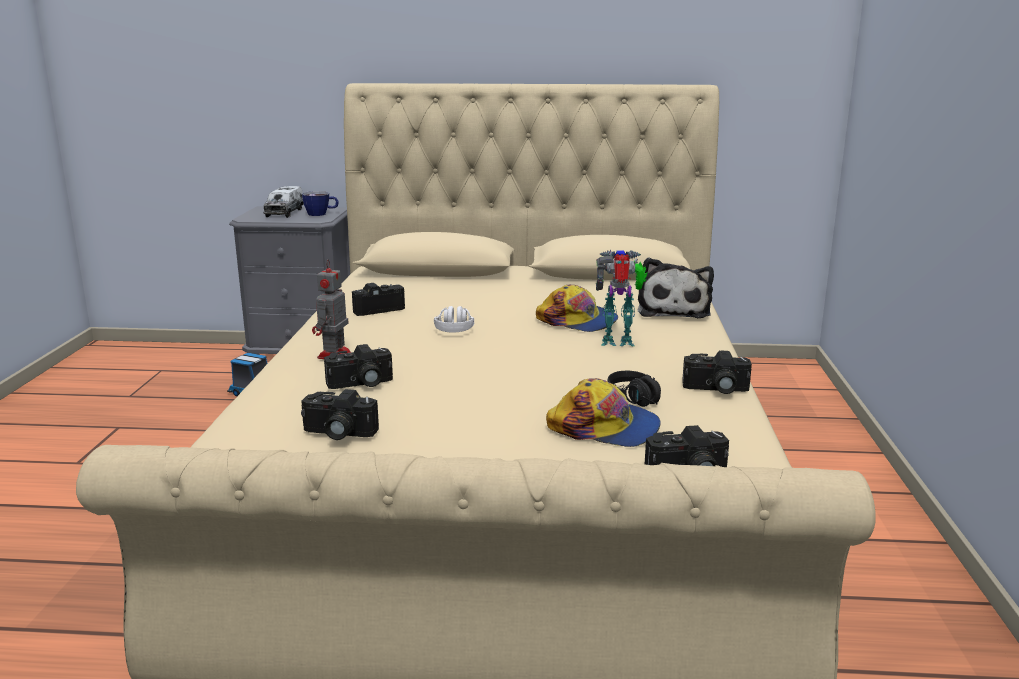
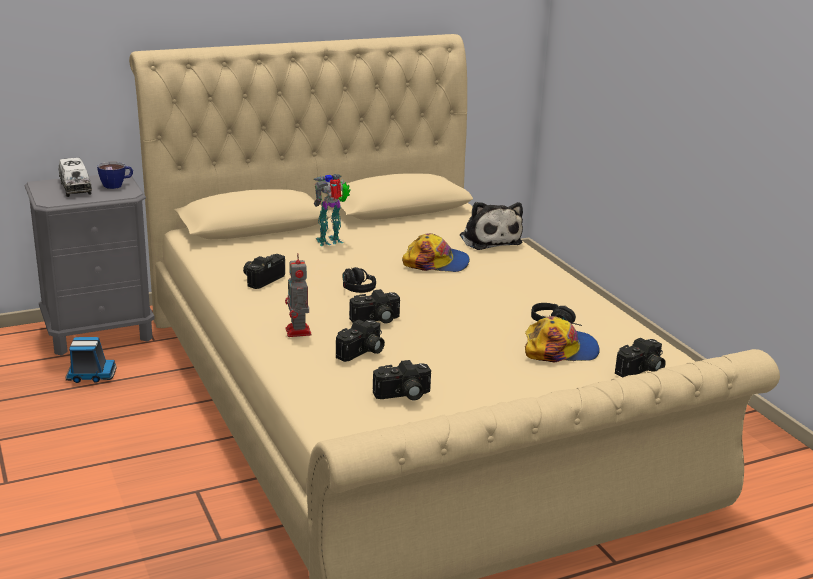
camera: 30 degrees left, 5 degrees up
white headphones [434,306,474,332] -> black headphones [342,267,376,293]
toy robot [596,250,648,346] -> toy robot moved to [313,174,351,246]
camera [682,351,752,394] -> camera moved to [349,289,400,323]

